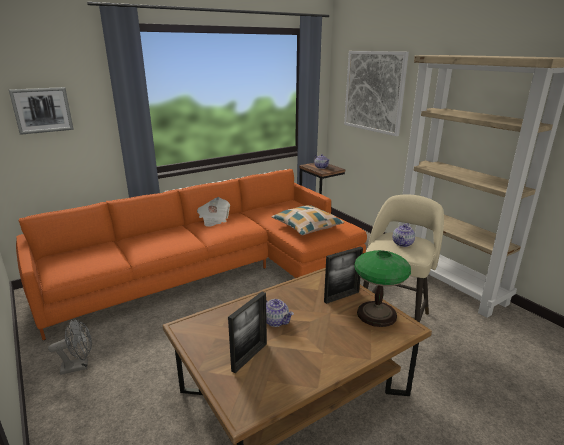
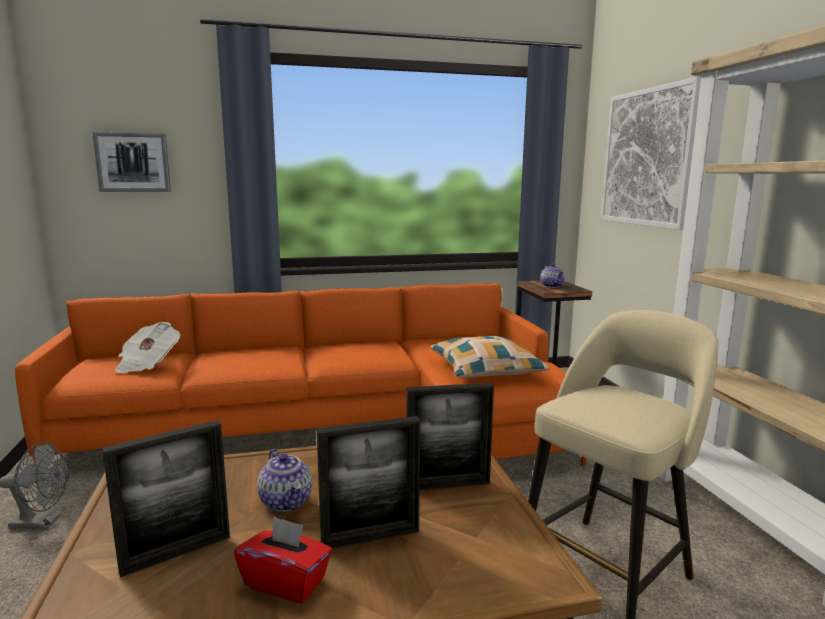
camera: 20 degrees right, 10 degrees down
newspaper [197,197,230,227] -> newspaper moved to [115,322,180,373]
table lamp [354,250,411,327] -> none
teapot [393,223,415,247] -> none
none -> red tissue box [234,516,332,603]
none -> picture frame [317,416,420,549]

